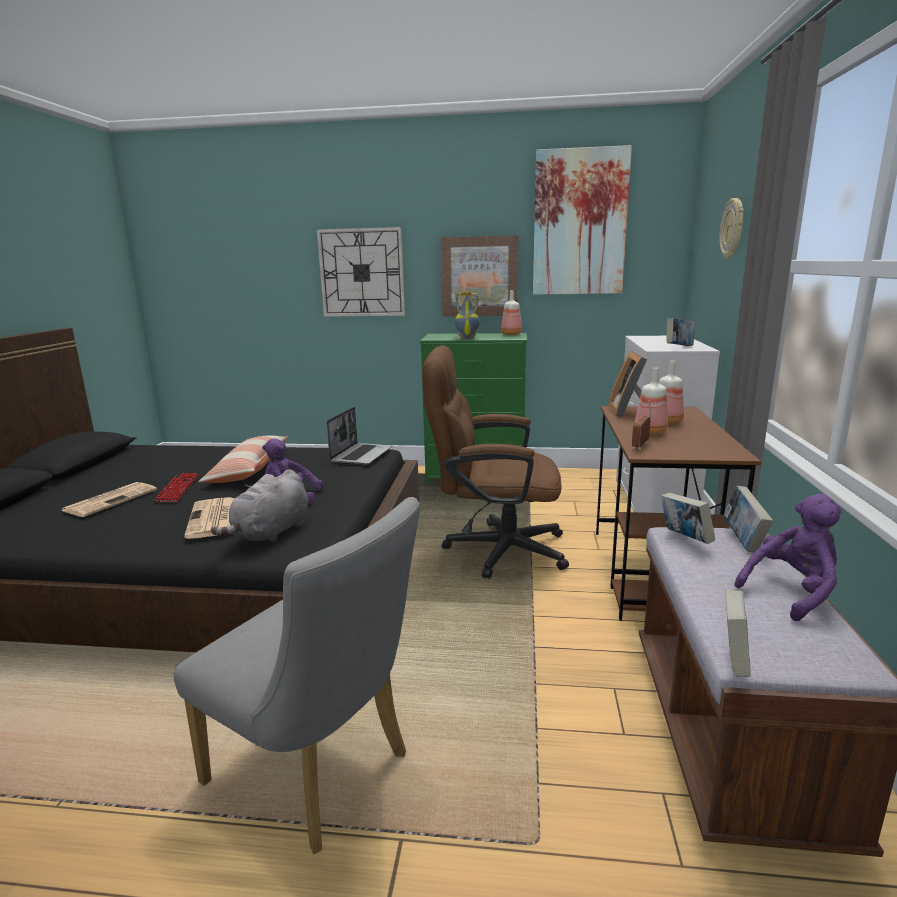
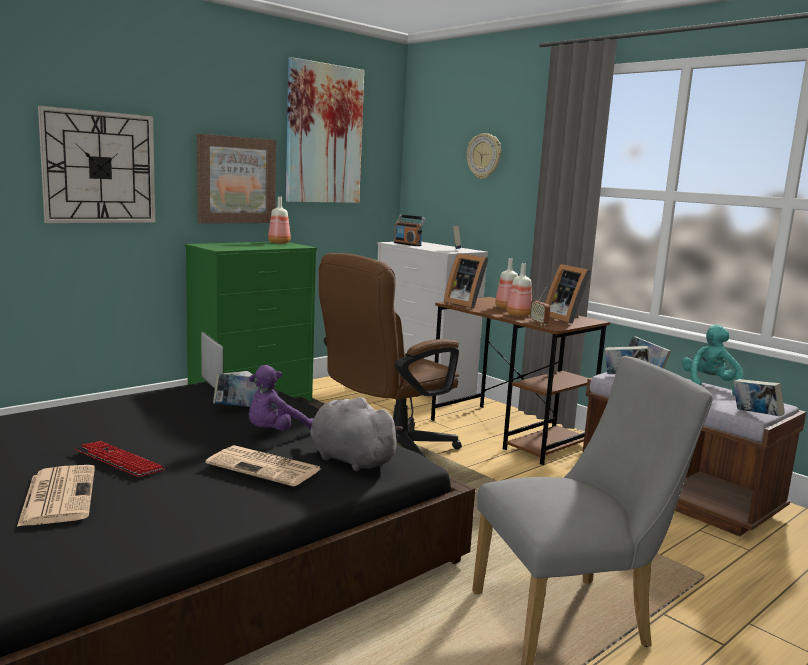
camera: 50 degrees left, 5 degrees down
pillow [198,435,289,483] -> none
grey plush toy [211,469,308,543] -> grey plush toy turned 150 degrees clockwise [310,397,403,471]
vase [455,292,480,339] -> none
purple plush toy [734,494,841,621] -> turquoise plush toy [682,325,743,396]
none -> book [213,373,258,407]
none -> radio [394,215,425,246]
none -> picture frame [545,264,591,324]

